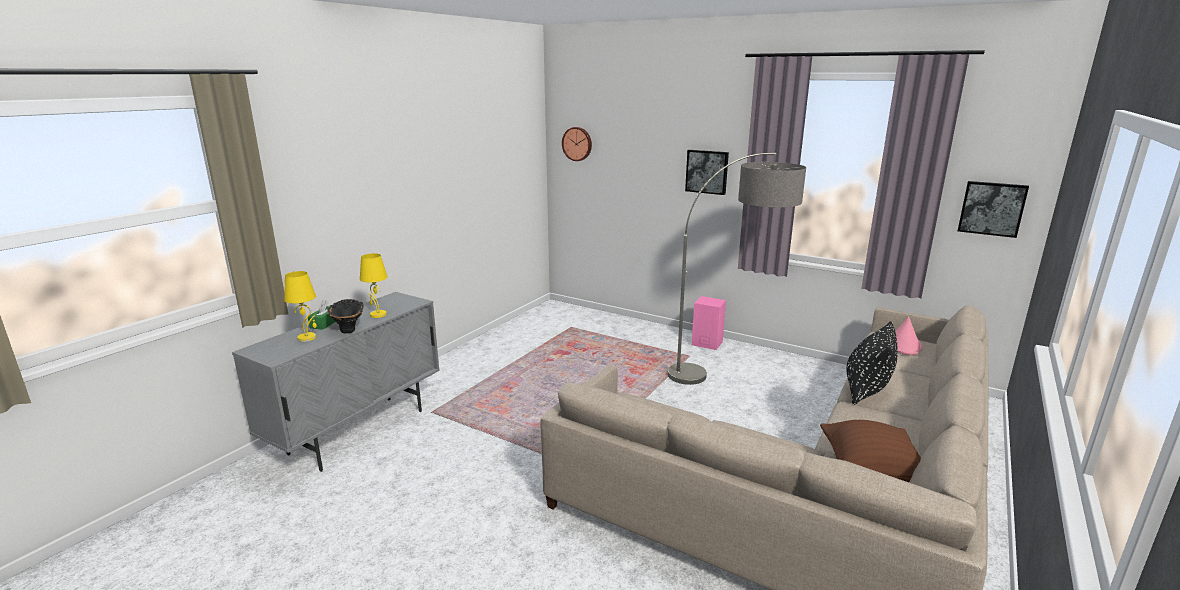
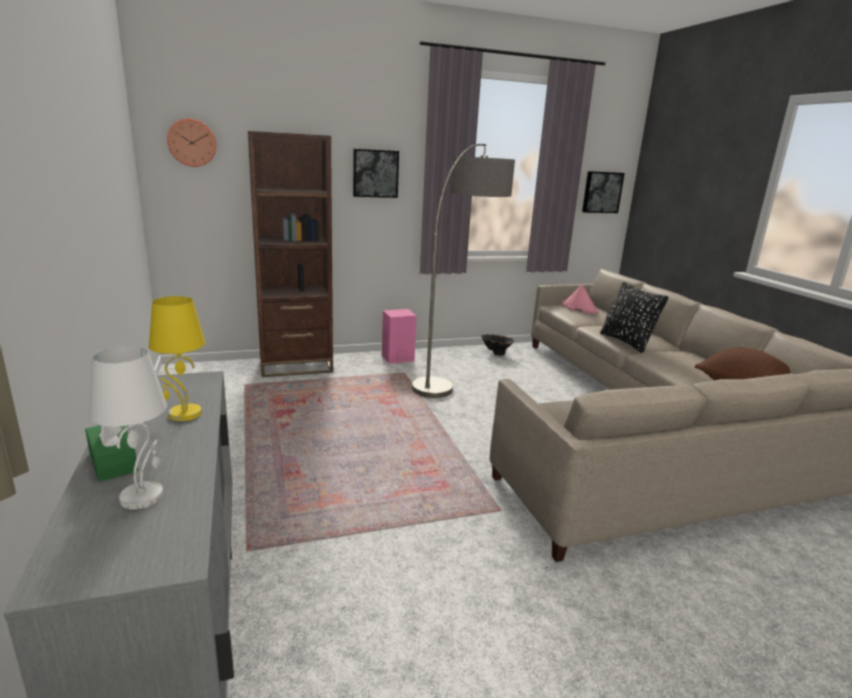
camera: 50 degrees left, 0 degrees up
yellow table lamp [284,271,317,342] -> white table lamp [89,346,167,510]
black vase [327,299,364,334] -> black vase moved to [481,334,514,356]
none -> brown bookcase [248,131,333,377]

